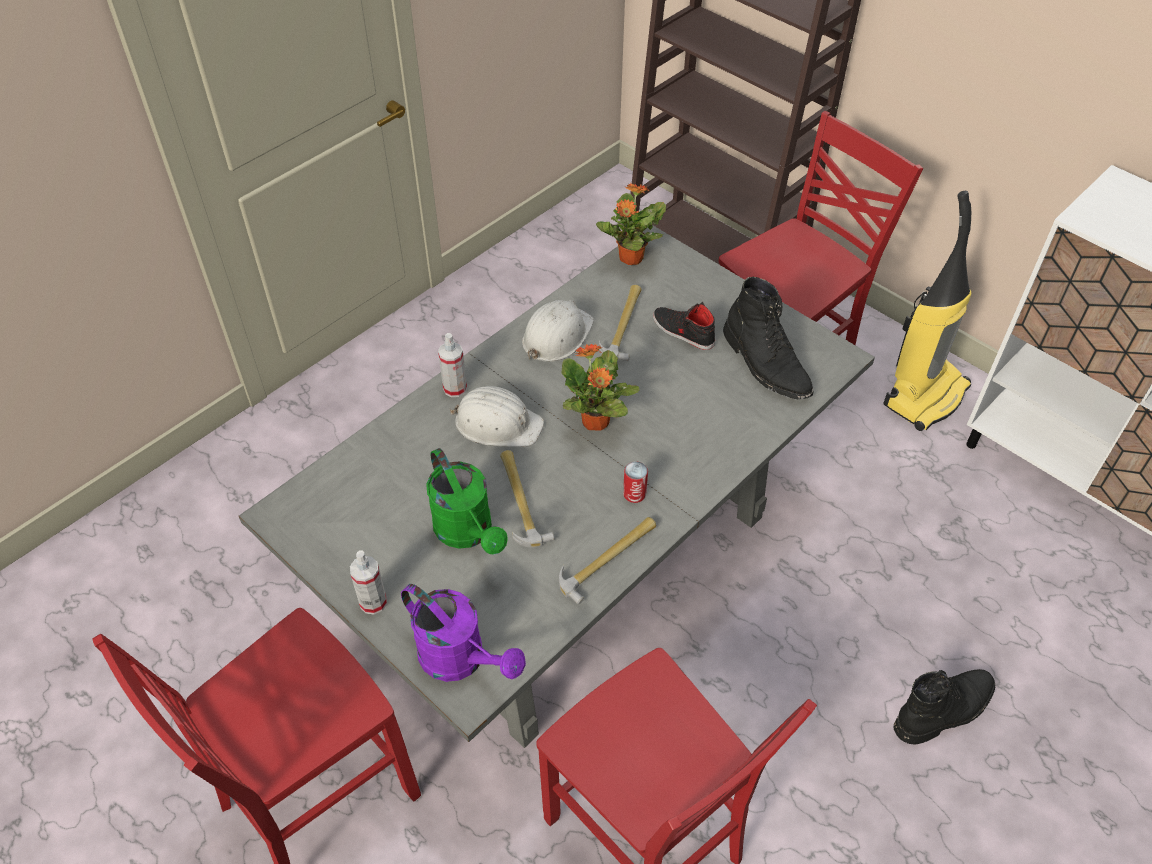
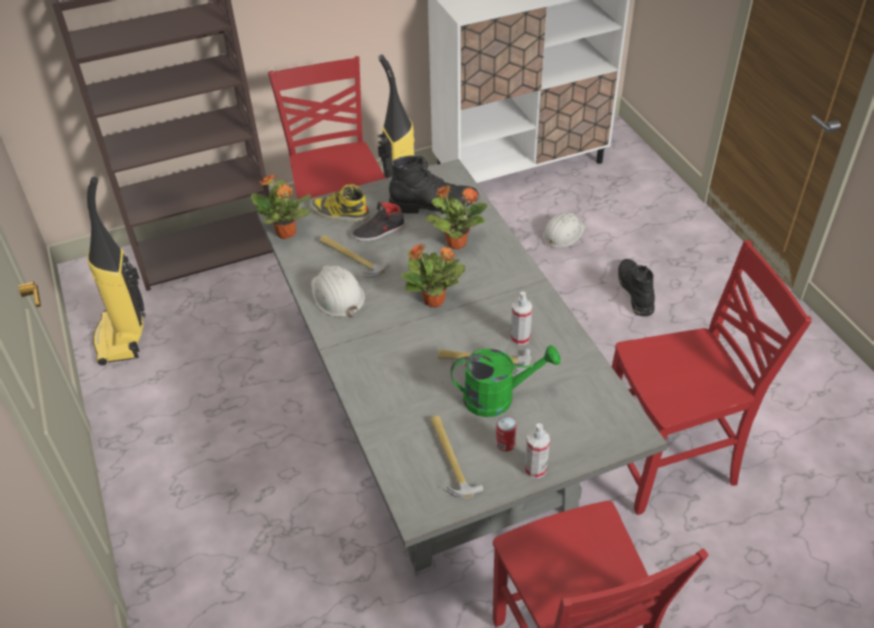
camera: 65 degrees left, 5 degrees down
purple watering can [401,584,526,682] -> none
spray bottle [438,333,467,397] -> spray bottle moved to [511,291,533,345]
white hard hat [449,386,544,447] -> white hard hat moved to [542,212,586,248]
hammer [559,517,656,604] -> hammer moved to [430,416,483,499]
can [623,461,648,503] -> can moved to [496,416,517,452]
none -> vacuum cleaner [87,177,146,365]
none -> boot [310,184,370,222]
none -> potted plant [425,185,487,250]

